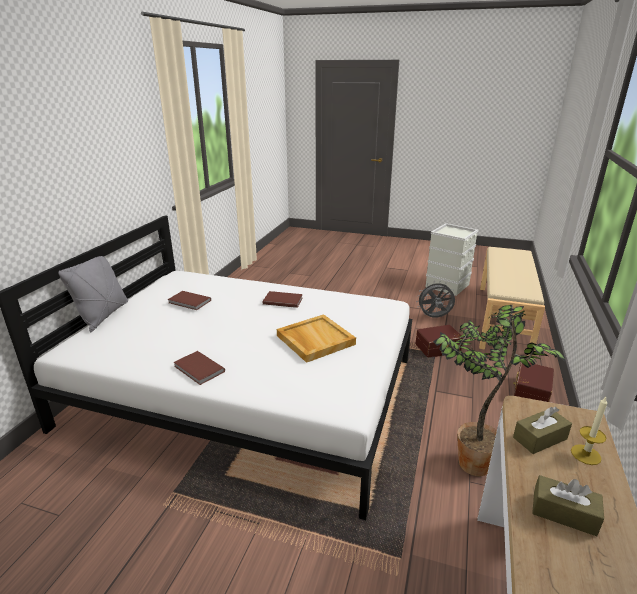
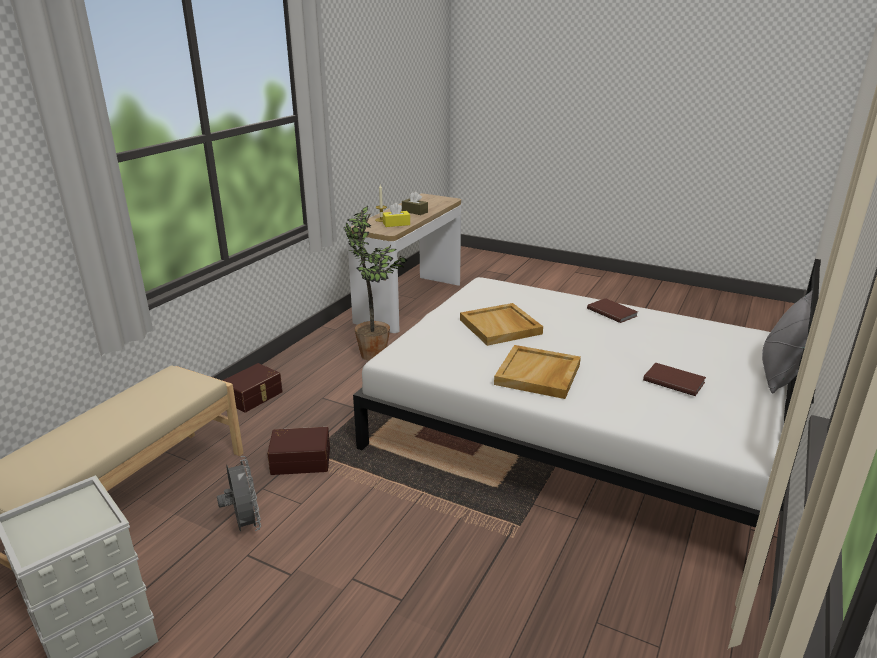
camera: 170 degrees left, 0 degrees up
brown book [262,291,303,308] -> beige tray [494,345,581,399]
grey fan [416,283,455,318] -> grey fan turned 120 degrees counterclockwise [217,456,261,531]
brown tissue box [513,407,572,454] -> yellow tissue box [383,203,410,227]

